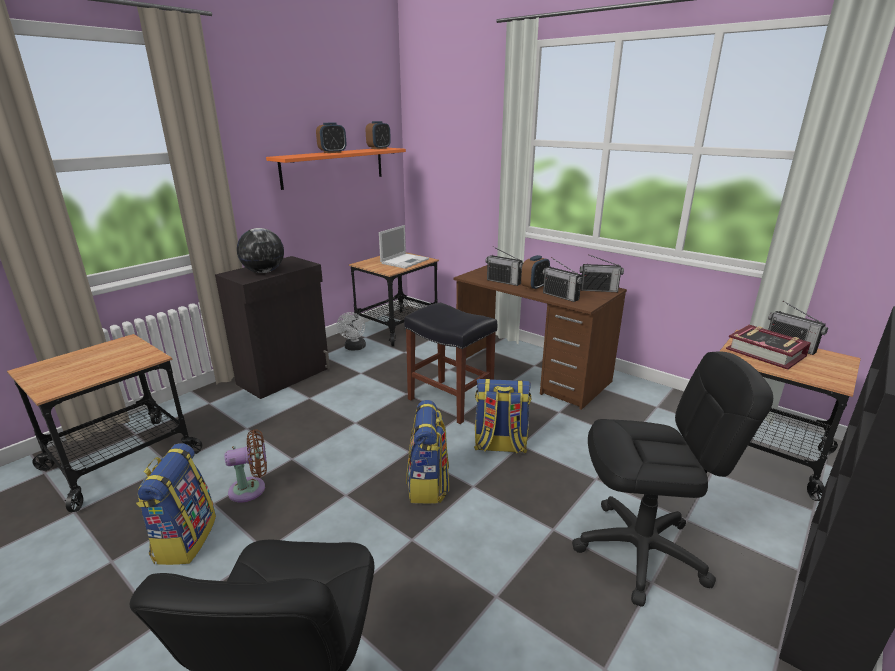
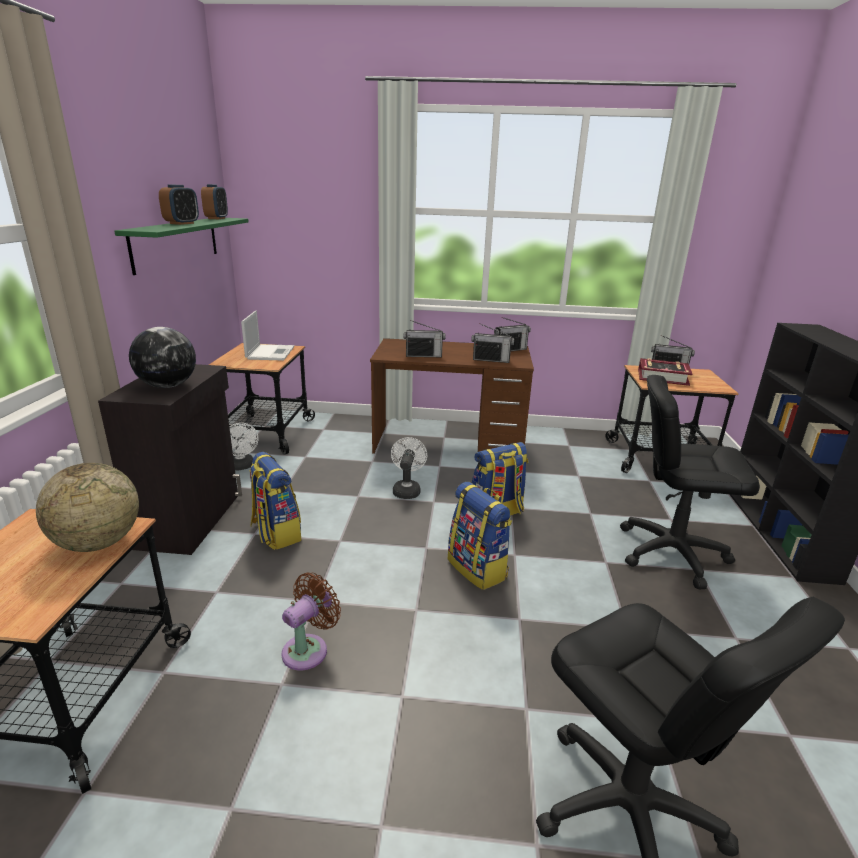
camera: 35 degrees left, 0 degrees up
backpack [136,443,216,565] -> backpack moved to [249,452,301,550]
orange shelf [266,148,406,190] -> green shelf [114,218,249,275]
black stool [404,303,497,424] -> white fan [391,437,427,499]
alarm clock [521,255,550,290] -> none
black office chair [572,351,773,607] -> black office chair turned 135 degrees counterclockwise [620,375,760,589]
none -> globe [36,463,139,552]

